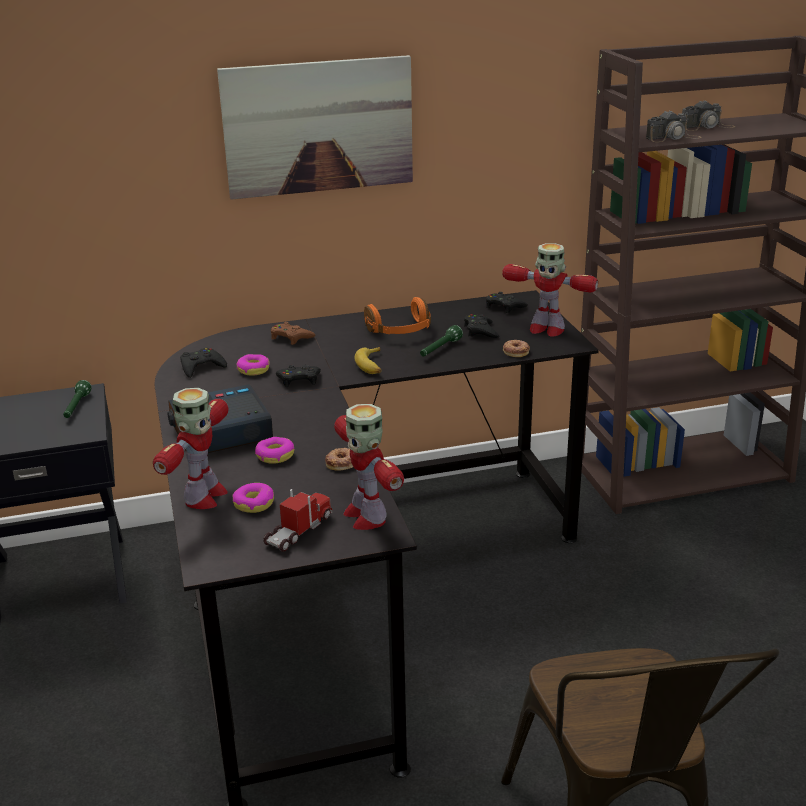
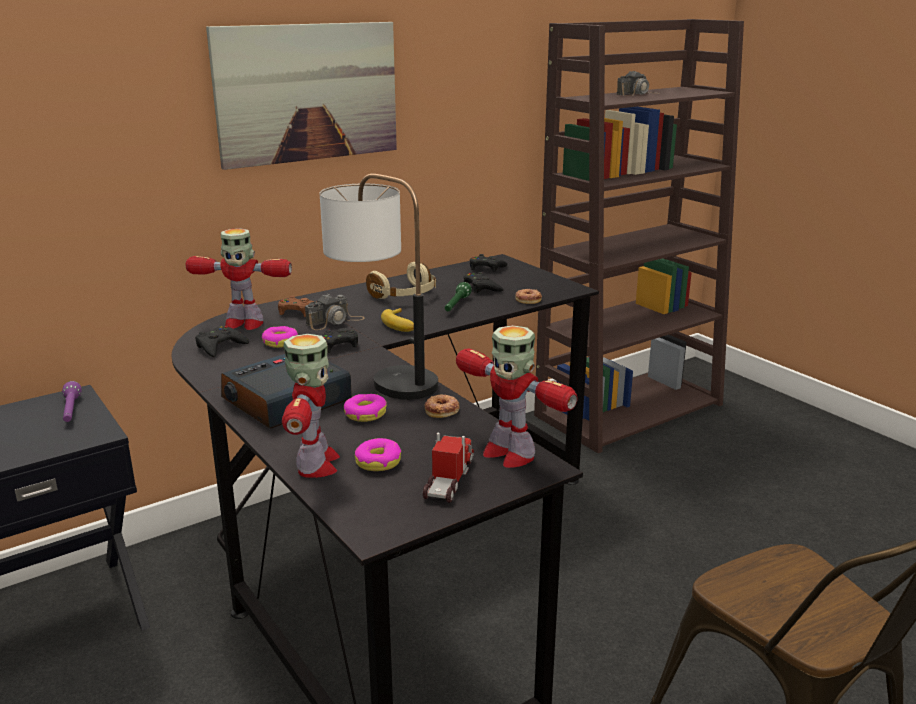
camera: 20 degrees left, 5 degrees down
green flashlight [63,380,92,418] -> purple flashlight [62,381,82,422]
orange headphones [364,297,431,334] -> beige headphones [366,262,436,299]
toy robot [502,243,598,337] -> toy robot moved to [186,228,292,330]
camera [646,111,702,142] -> camera moved to [305,294,365,330]
none -> table lamp [320,174,438,400]

